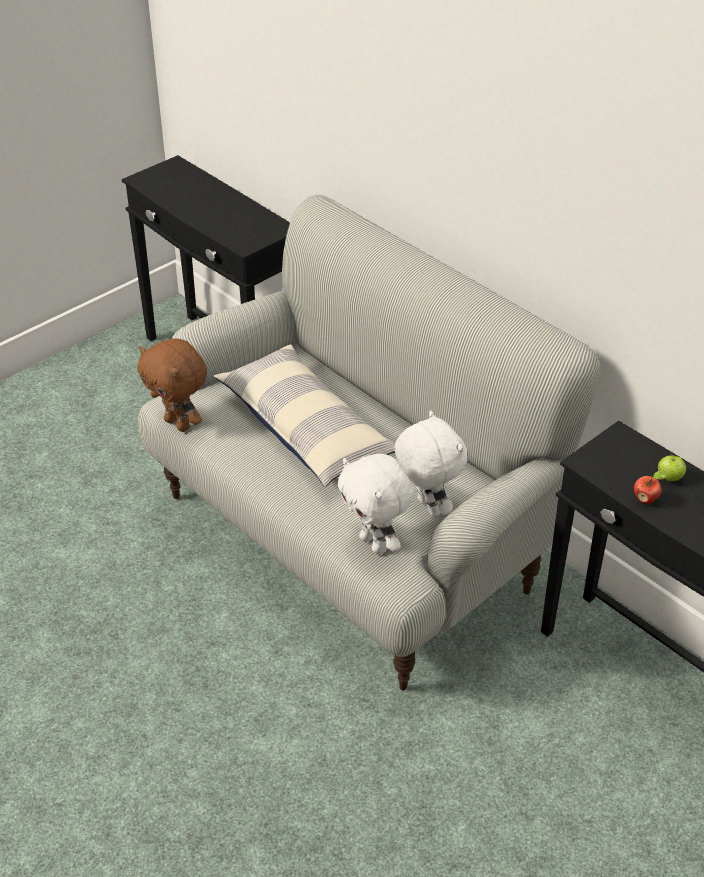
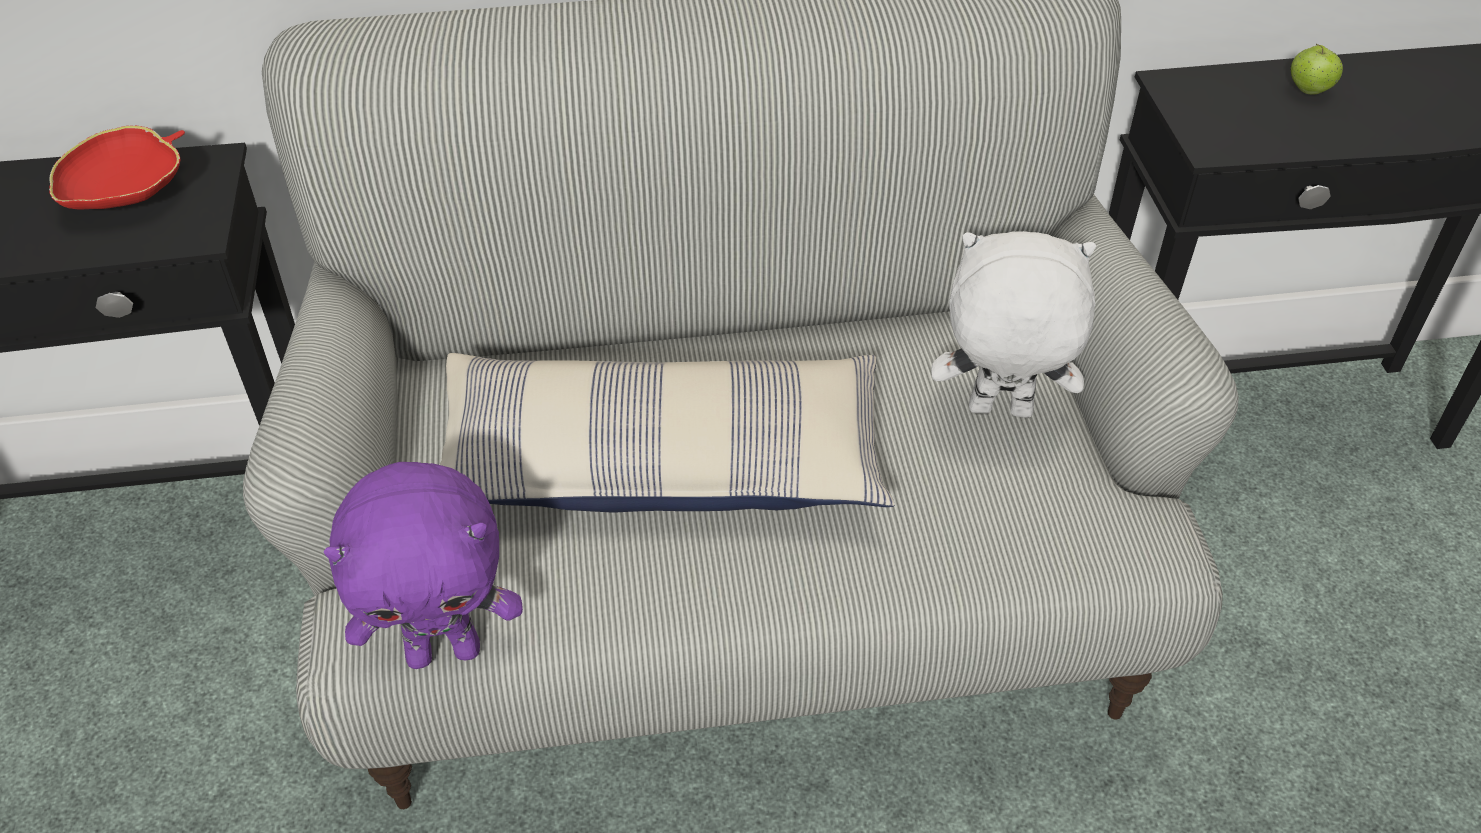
camera: 55 degrees left, 5 degrees up
brown plush toy [137,338,207,432] -> purple plush toy [324,462,523,669]
white plush toy [338,454,414,555] -> none
apple [634,470,668,504] -> none
none -> red bowl [49,125,185,210]

